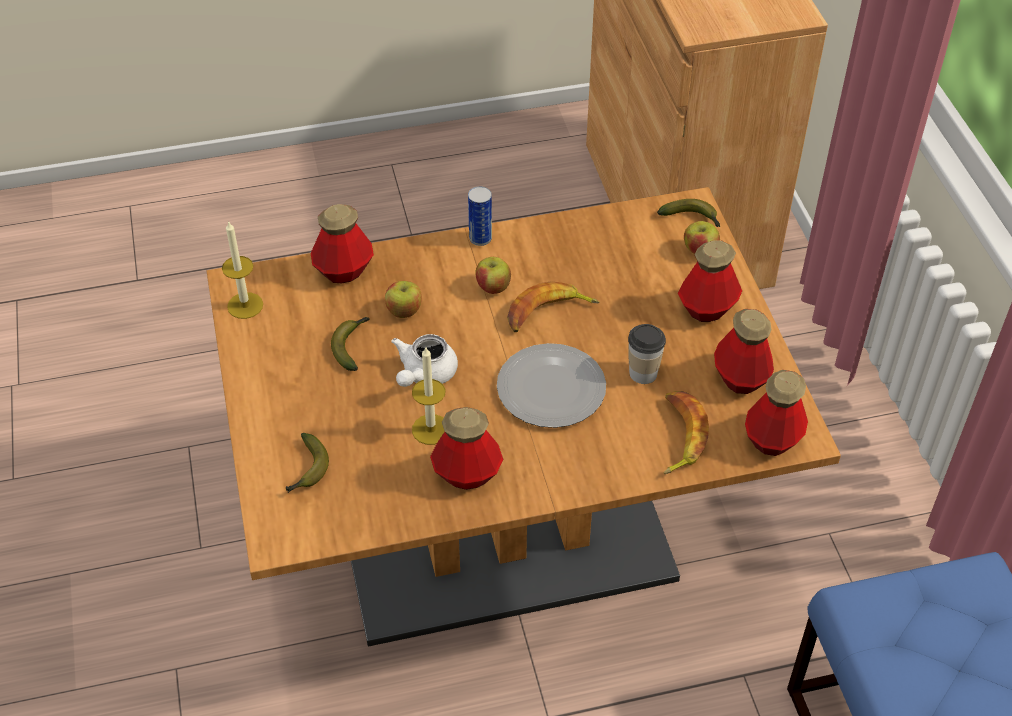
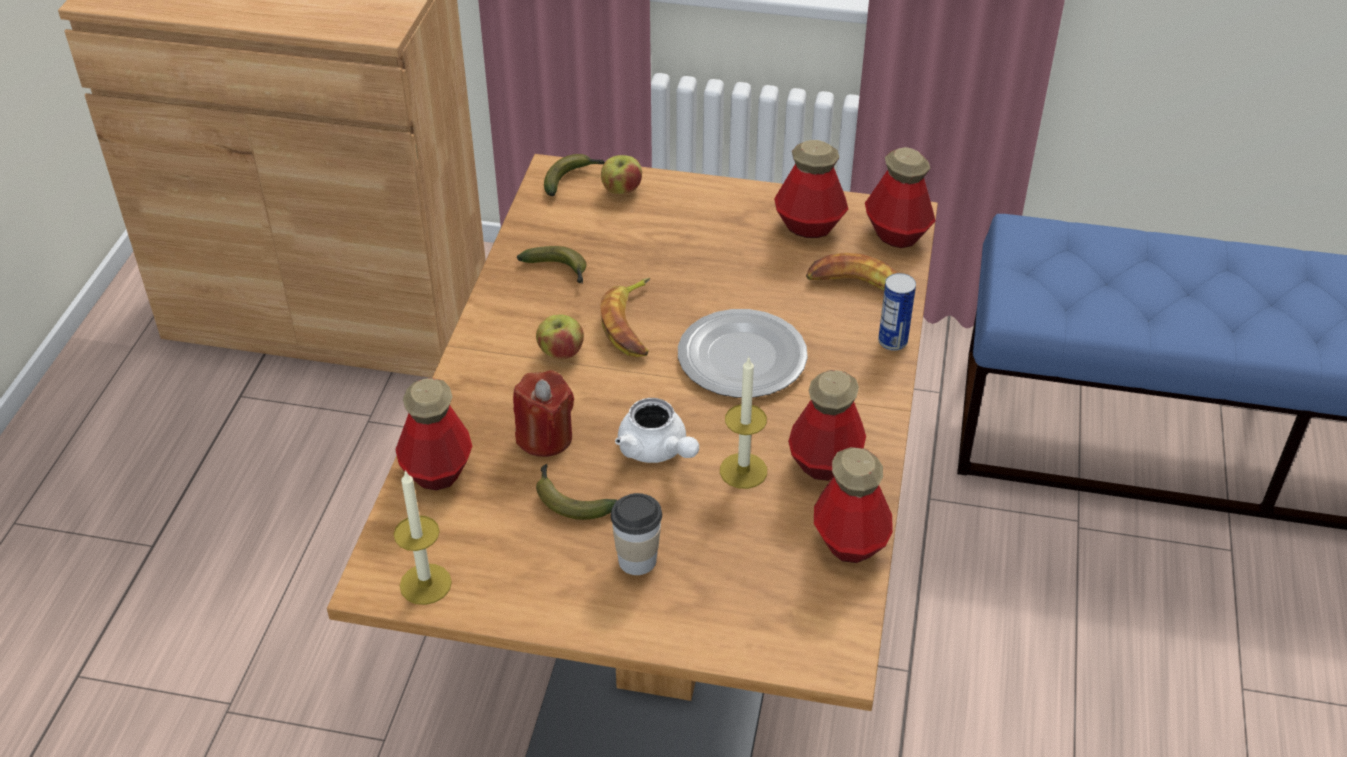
camera: 65 degrees left, 5 degrees down
banana [286,433,329,493] -> banana moved to [517,246,586,284]
apple [385,281,422,318] -> red candle [513,370,574,457]
can [468,186,492,246] -> can moved to [878,273,916,351]
cup [628,324,666,384] -> cup moved to [611,493,662,575]
bottle [678,240,742,322] -> bottle moved to [814,447,893,563]

